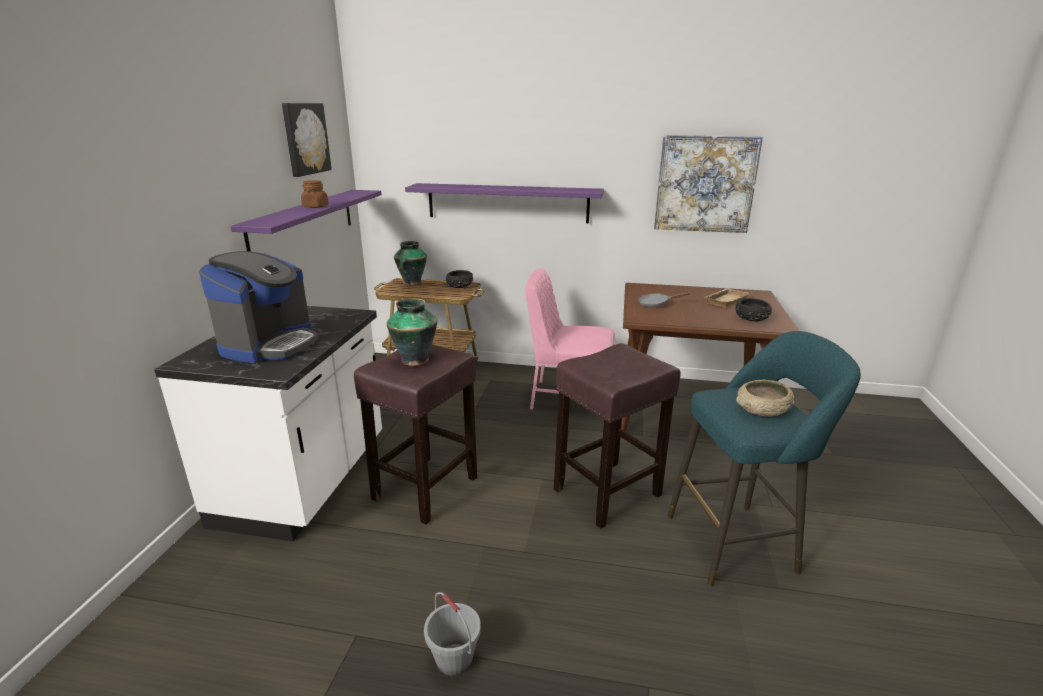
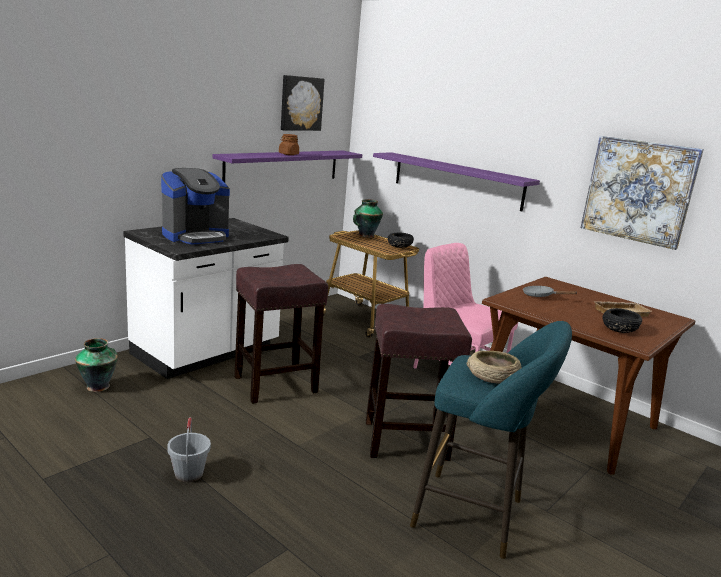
camera: 30 degrees right, 5 degrees down
vase [386,298,437,366] -> vase moved to [75,338,118,392]

